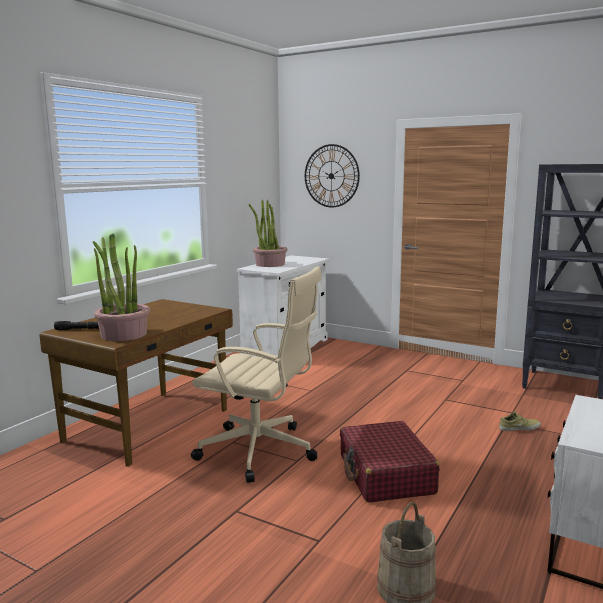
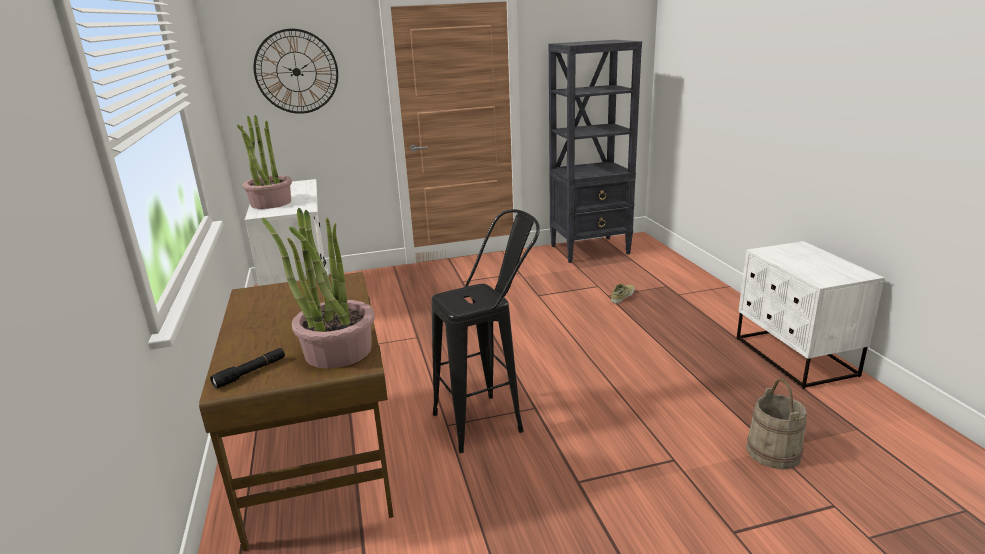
camera: 45 degrees left, 10 degrees up
beige office chair [191,266,322,483] -> black stool [431,209,540,453]
red suitcase [340,421,440,503] -> none

